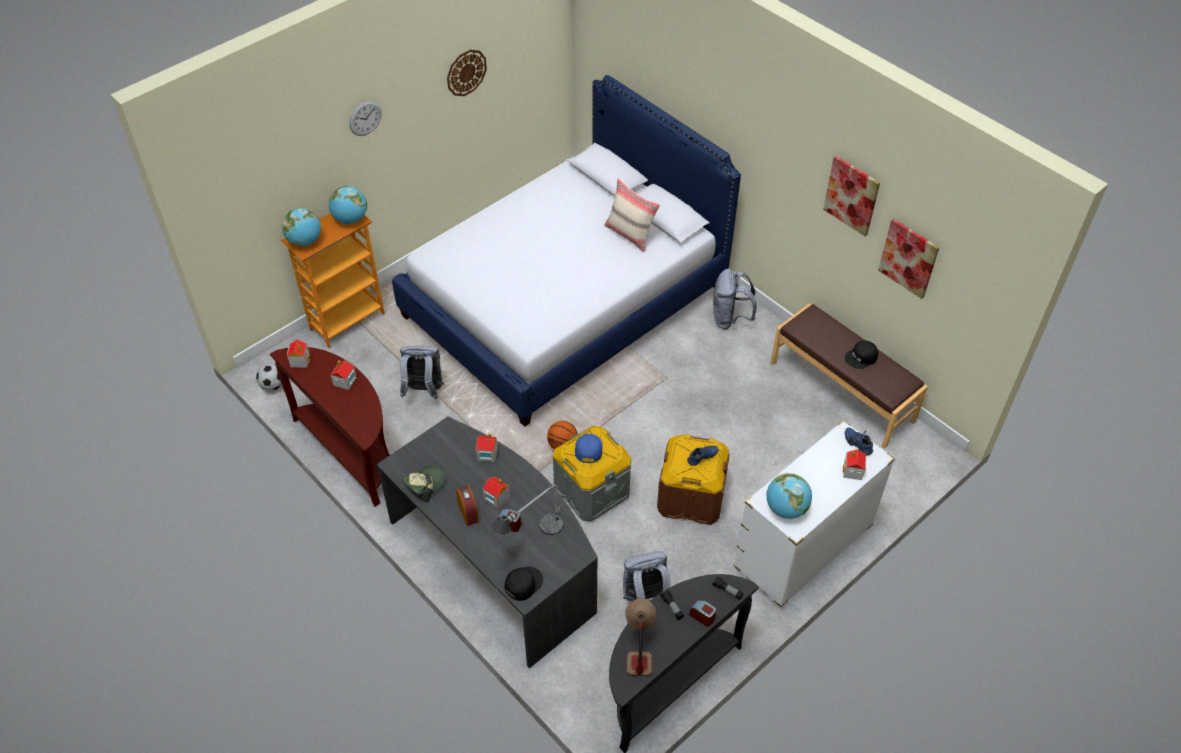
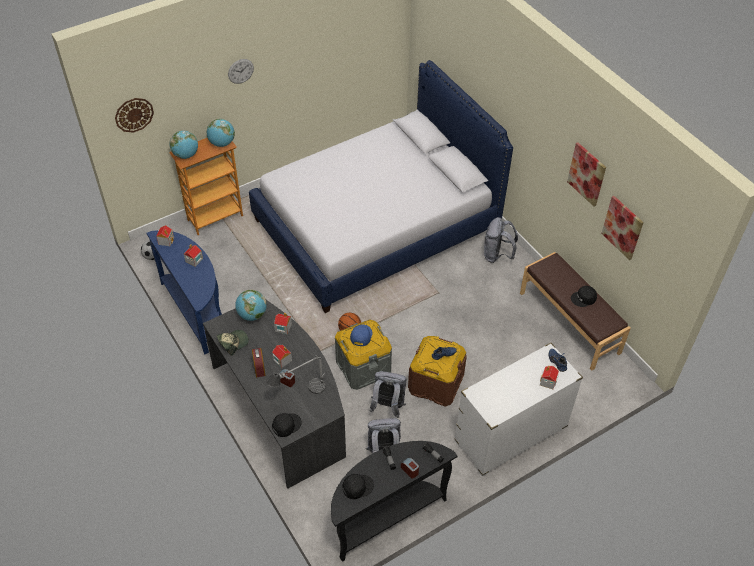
camera: 10 degrees right, 0 degrees up
brown console table [270,347,390,507] -> blue console table [146,230,222,354]
grey backpack [400,346,444,399] -> grey backpack moved to [369,371,407,418]
wall clock [447,50,487,96] -> wall clock moved to [115,98,154,133]
beige pillow [604,178,660,253] -> none
table lamp [625,598,656,676] -> black cap [343,474,374,499]
globe [767,473,812,519] -> globe moved to [235,289,267,321]

